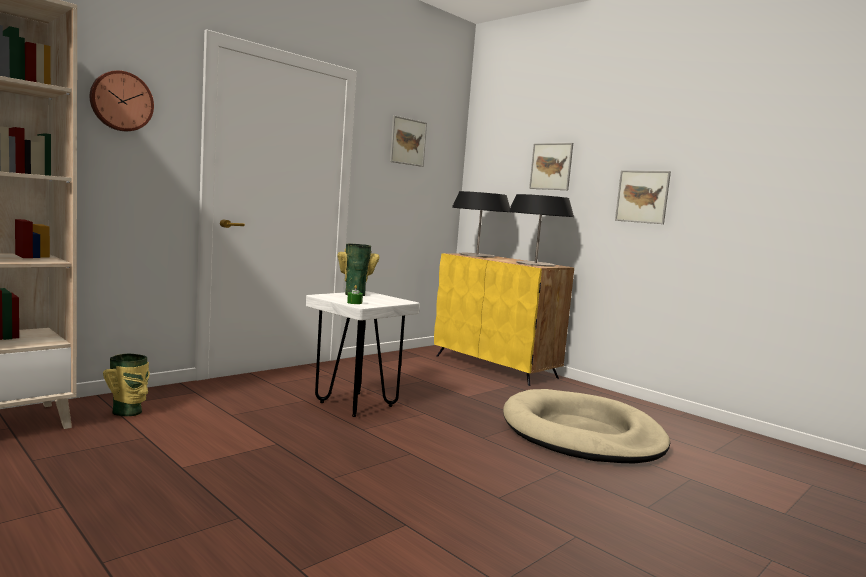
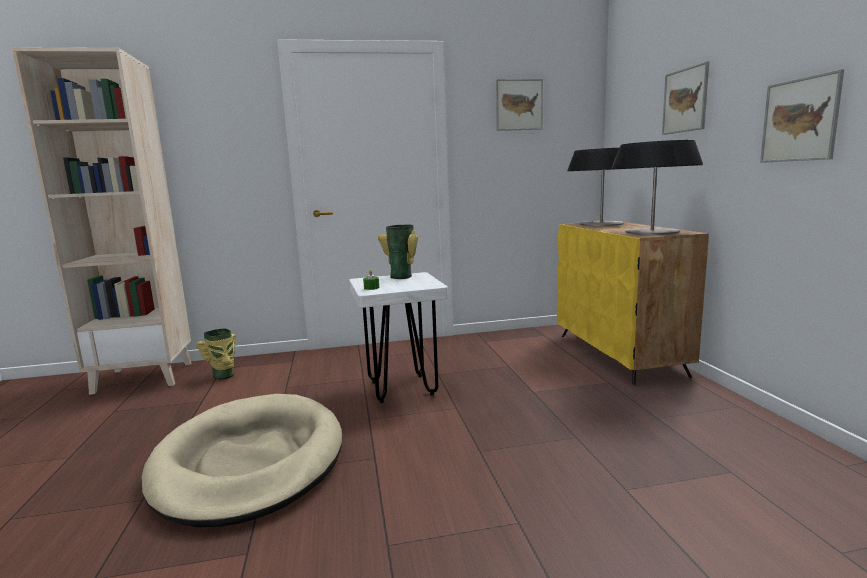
camera: 35 degrees right, 5 degrees up
wall clock [90,70,154,131] -> none
beige dog bed [503,389,670,463] -> beige dog bed moved to [142,394,342,527]

